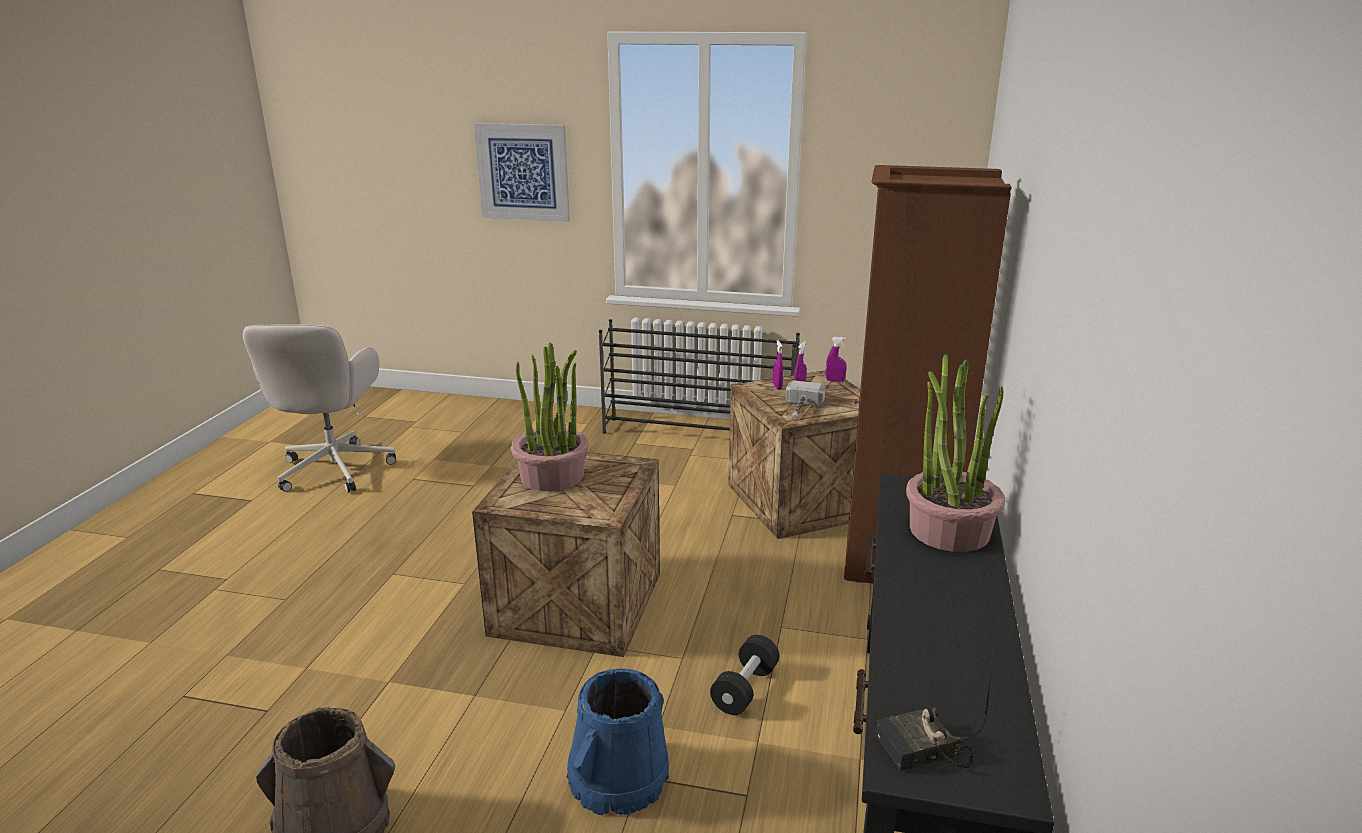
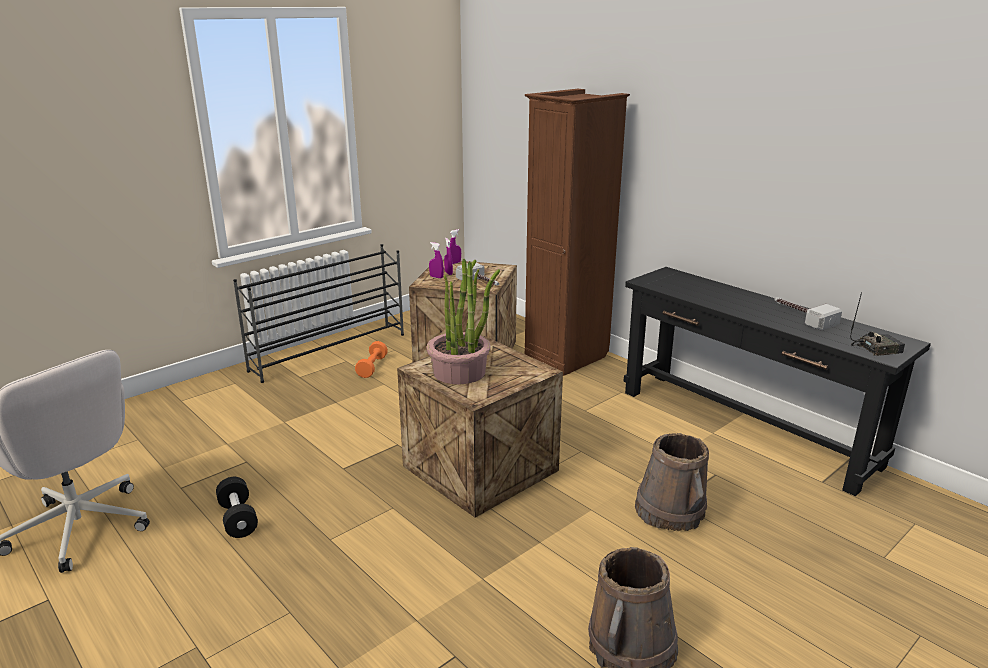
camera: 55 degrees left, 0 degrees up
picture [474,123,570,222] -> none
blue bucket [566,669,669,815] -> brown bucket [635,433,709,531]
black dumbbell [710,635,780,715] -> black dumbbell moved to [216,477,258,538]
radio [875,645,995,771] -> radio turned 120 degrees counterclockwise [850,292,905,356]
potted plant [906,354,1005,552] -> none
none -> orange dumbbell [355,341,388,378]
none -> hammer [774,297,842,331]

